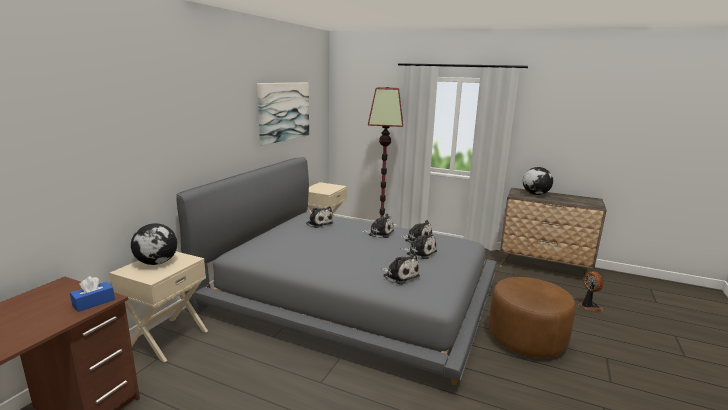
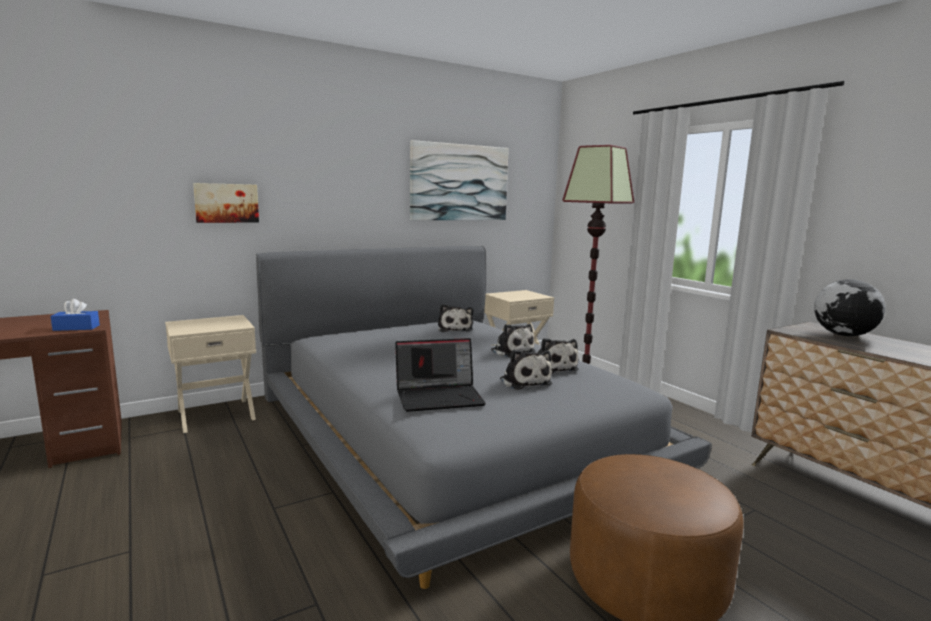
camera: 35 degrees right, 5 degrees down
globe [131,223,178,265] -> none
plush toy [381,253,420,285] -> laptop [395,338,486,412]
fan [579,271,603,311] -> none
none -> picture [193,183,259,223]

